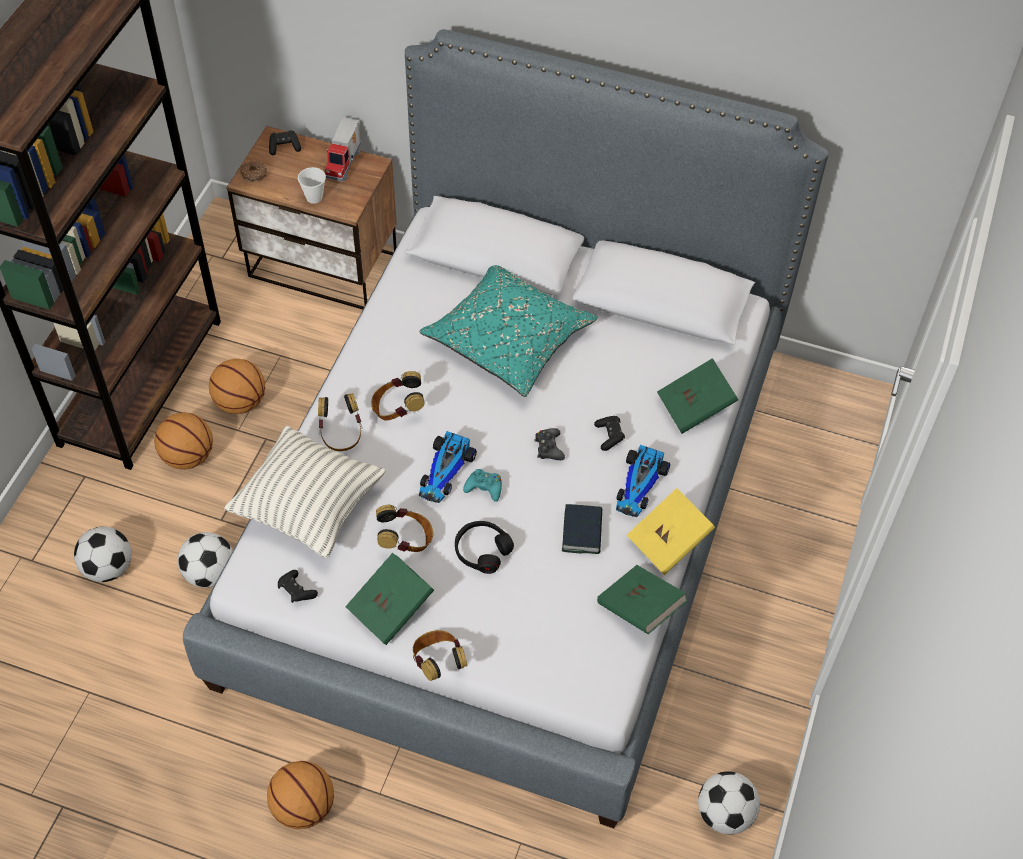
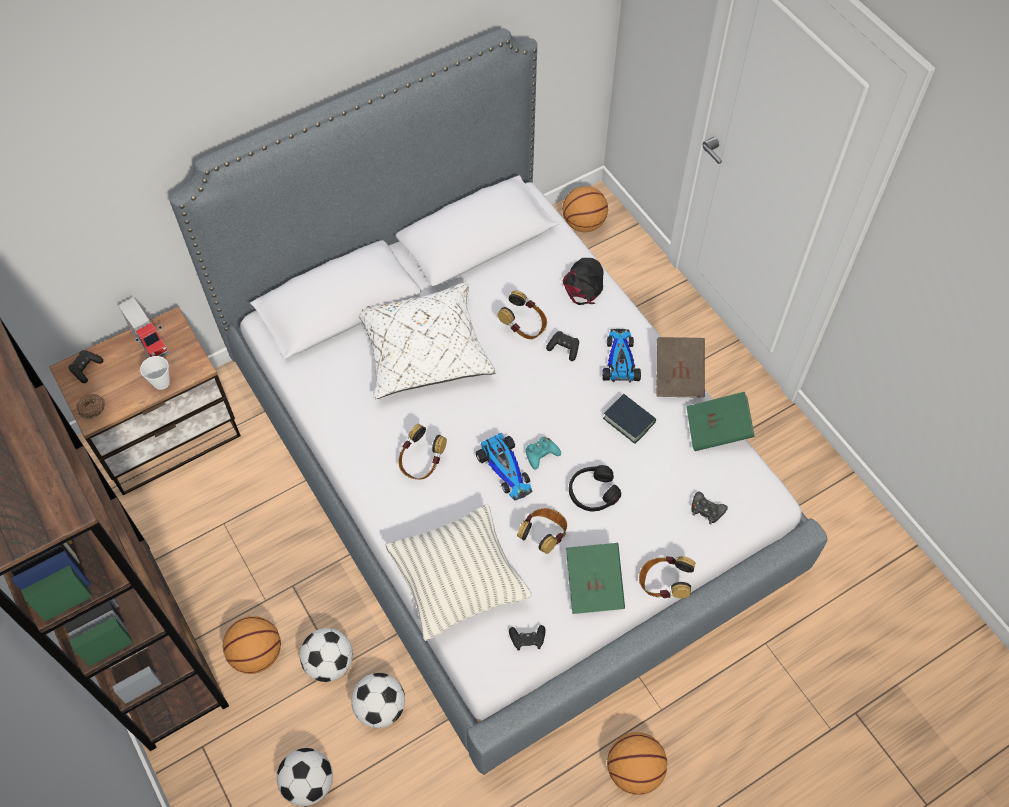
camera: 50 degrees left, 5 degrees up
basketball [209,359,265,414] -> basketball moved to [562,186,608,232]
headphones [318,393,362,451] -> headphones moved to [497,291,547,339]
turquoise pillow [419,265,598,397] -> white pillow [359,282,496,399]
black game controller [534,428,565,460] -> black game controller moved to [691,491,728,524]
toy car [616,445,670,517] -> toy car turned 150 degrees counterclockwise [602,329,641,382]
yellow book [627,488,715,575] -> brown book [657,337,705,398]
green book [657,358,738,434] -> black cap [563,258,604,305]
football [698,771,760,835] -> football moved to [300,628,353,682]

